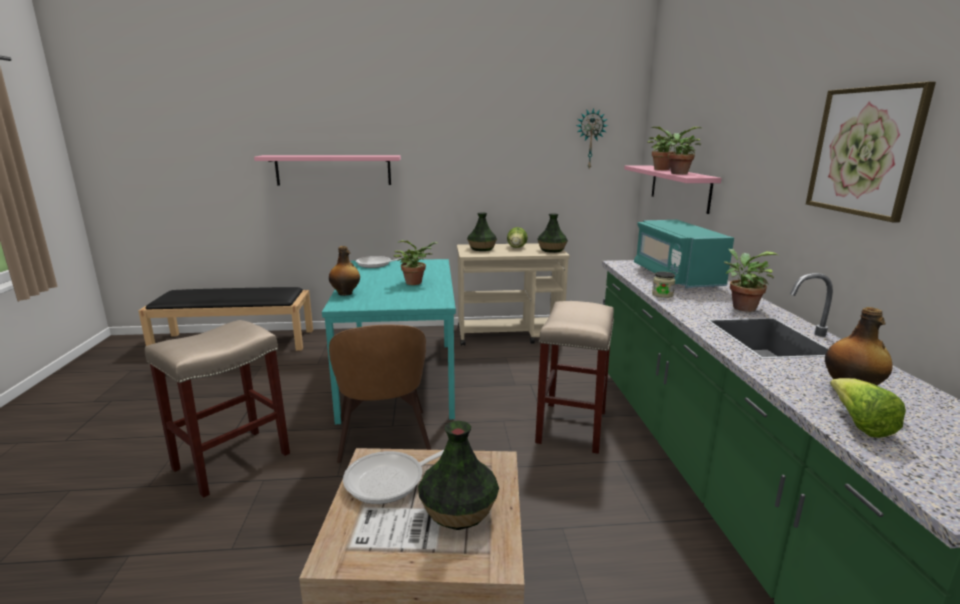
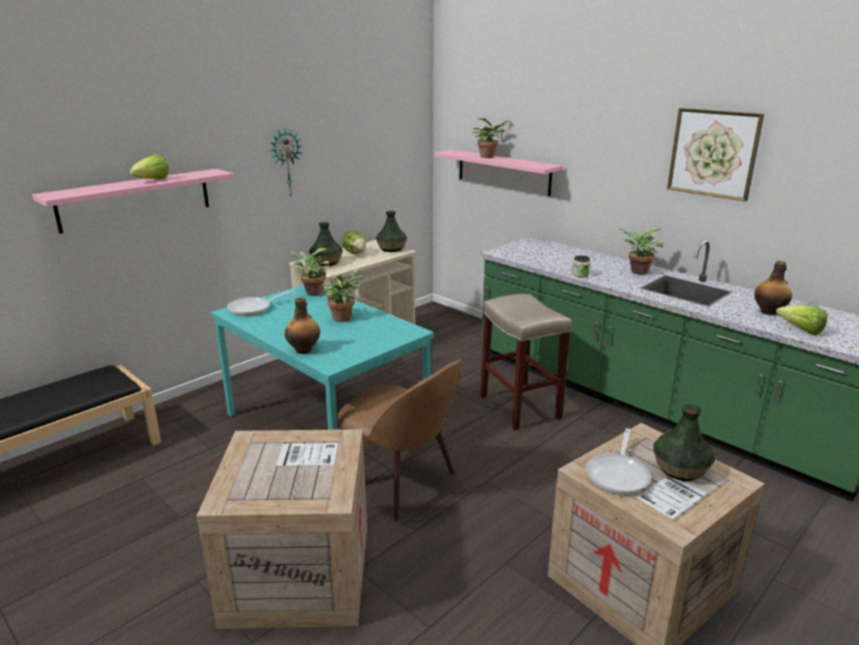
camera: 40 degrees left, 5 degrees up
beige stool [145,320,290,498] -> crate [197,429,367,629]
wall clock [576,108,608,169] -> wall clock moved to [270,128,302,198]
turquoise microwave [634,220,734,289] -> none
potted plant [663,127,702,174] -> potted plant moved to [290,248,331,296]
none -> lettuce [130,154,169,179]

